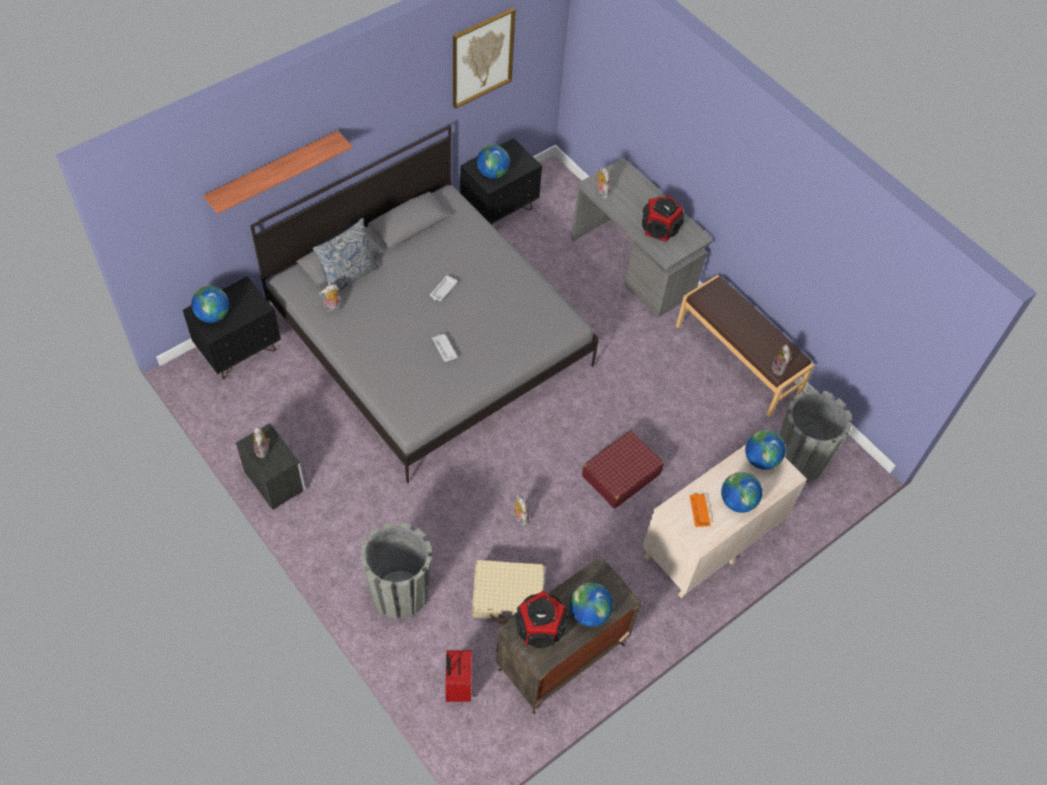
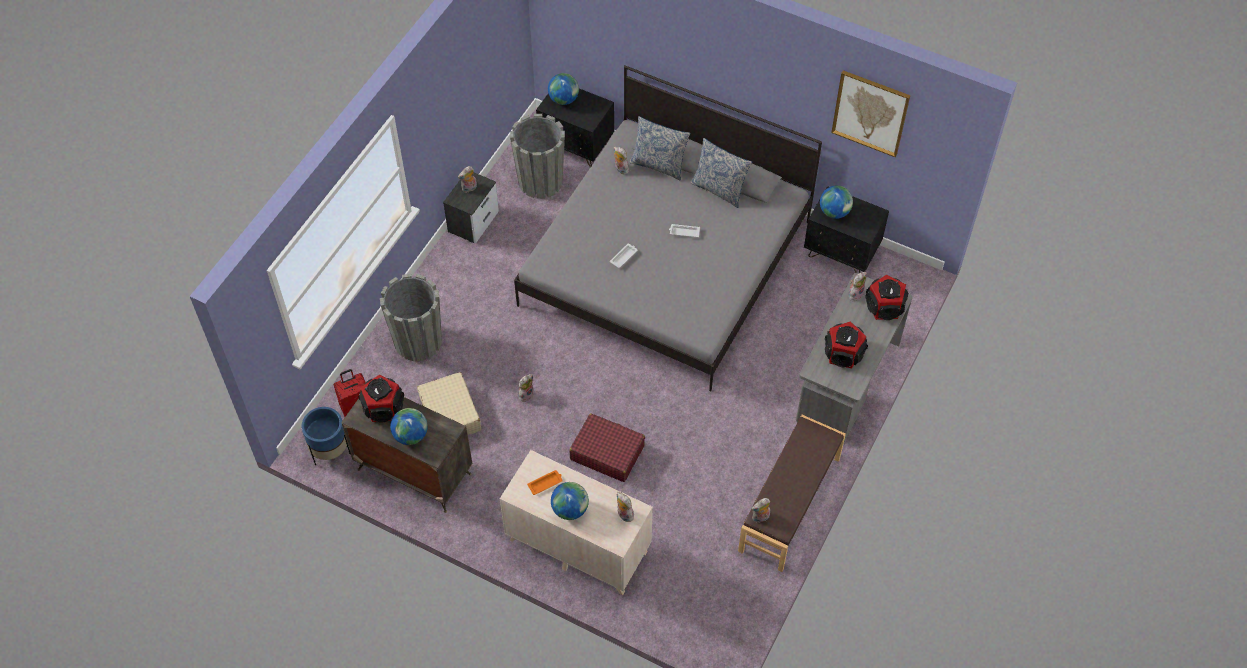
camera: 70 degrees right, 0 degrees up
shelf [203,130,352,214] -> none
globe [745,430,786,470] -> plush toy [617,492,636,522]
grey planter [779,389,852,482] -> grey planter moved to [510,114,565,199]
none -> blue planter [302,407,351,465]
none -> pillow [690,138,752,208]
none -> speaker [865,275,908,320]

